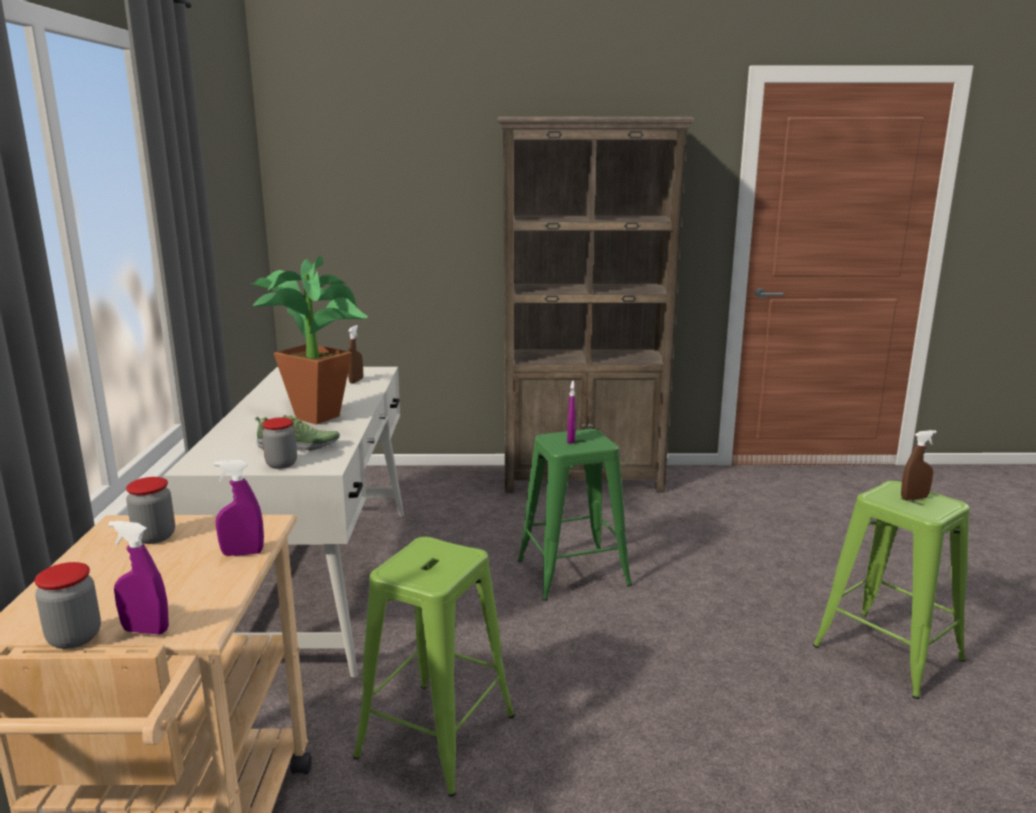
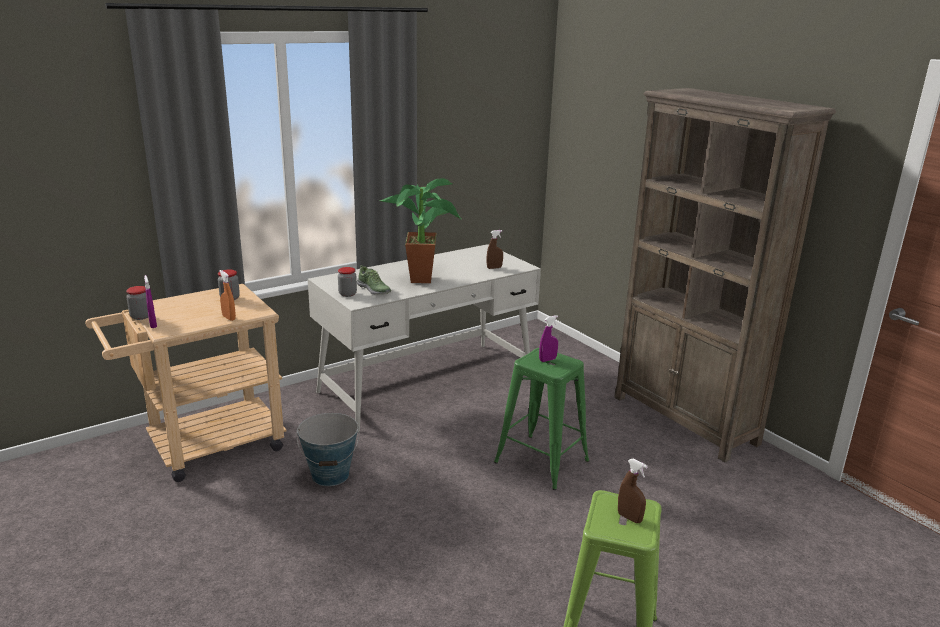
camera: 55 degrees right, 5 degrees up
purple spray bottle [214,460,264,556] -> orange spray bottle [219,270,236,321]
green stool [353,537,515,797] -> bucket [296,413,359,486]

